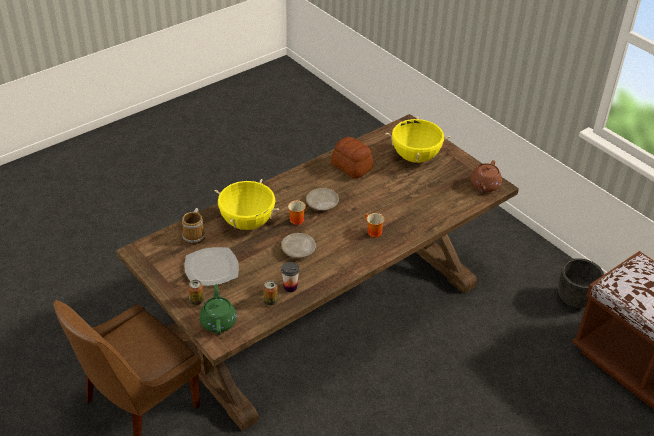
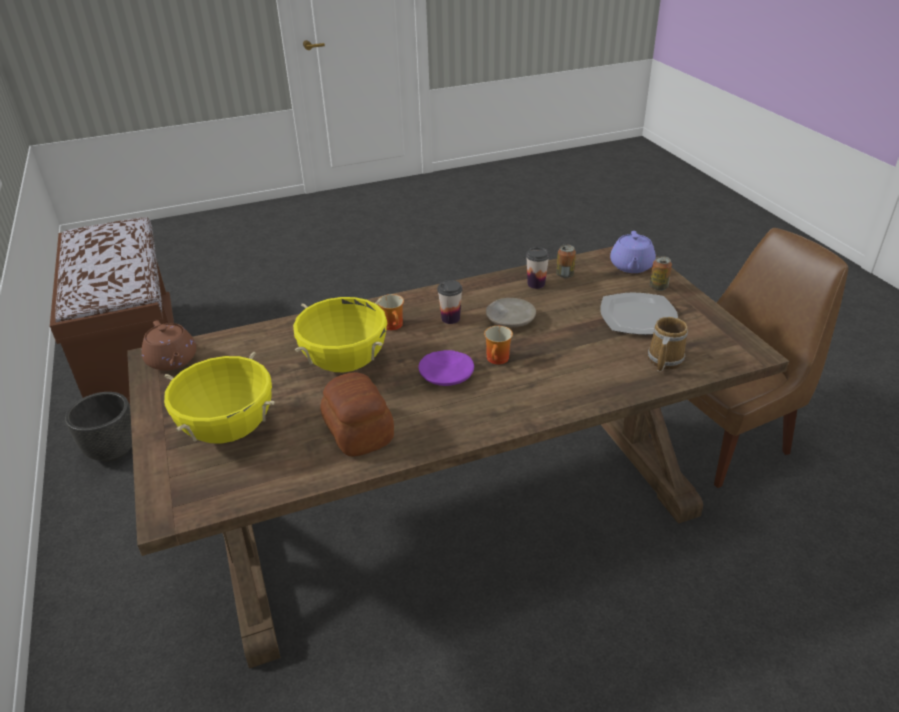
camera: 160 degrees left, 5 degrees down
green teapot [199,284,237,335] -> purple teapot [610,231,656,273]
yellow cooking pot [215,179,279,230] -> yellow cooking pot moved to [293,297,387,372]
beige plate [306,188,339,211] -> purple plate [419,350,474,386]
brown teapot [470,160,502,192] -> brown teapot turned 105 degrees clockwise [142,320,197,371]
none -> cup [437,280,463,324]

